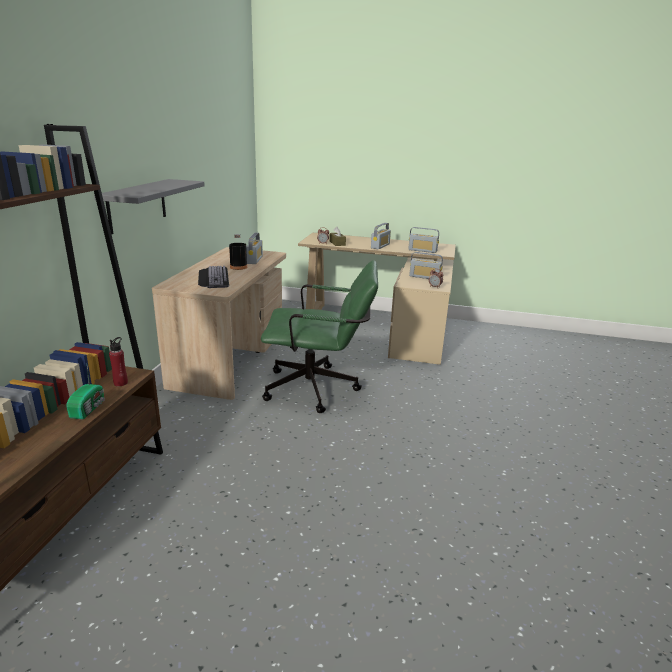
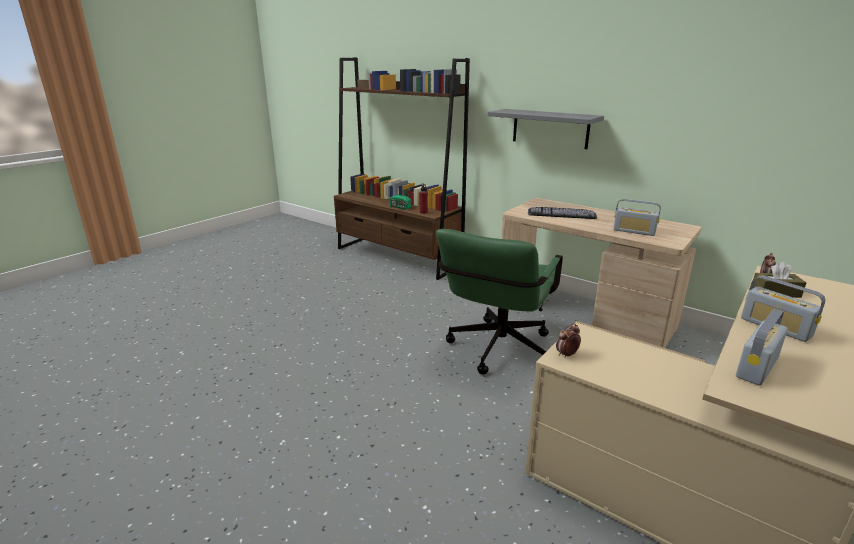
camera: 115 degrees right, 0 degrees up
black bottle [229,234,247,270] -> none
radio [409,252,443,279] -> none

